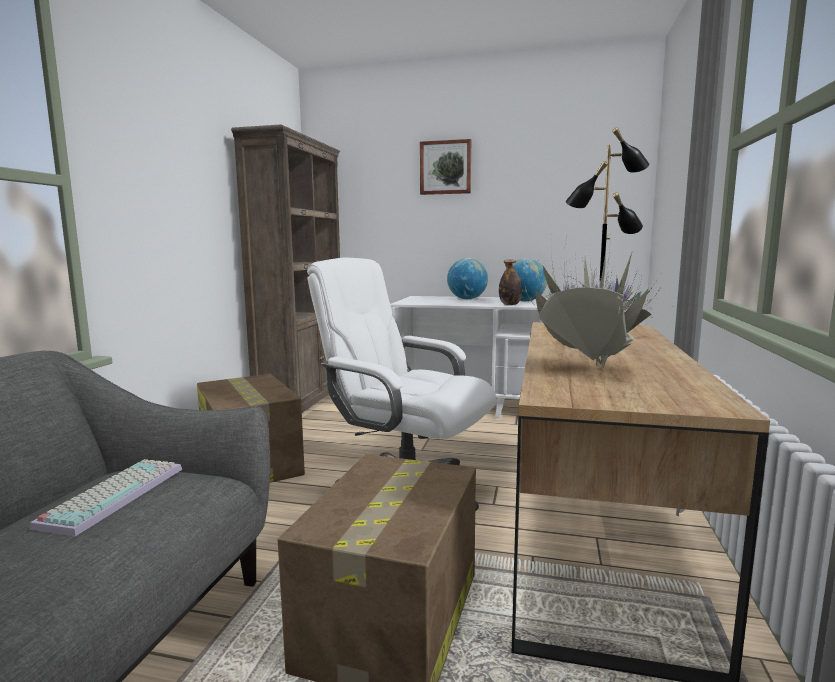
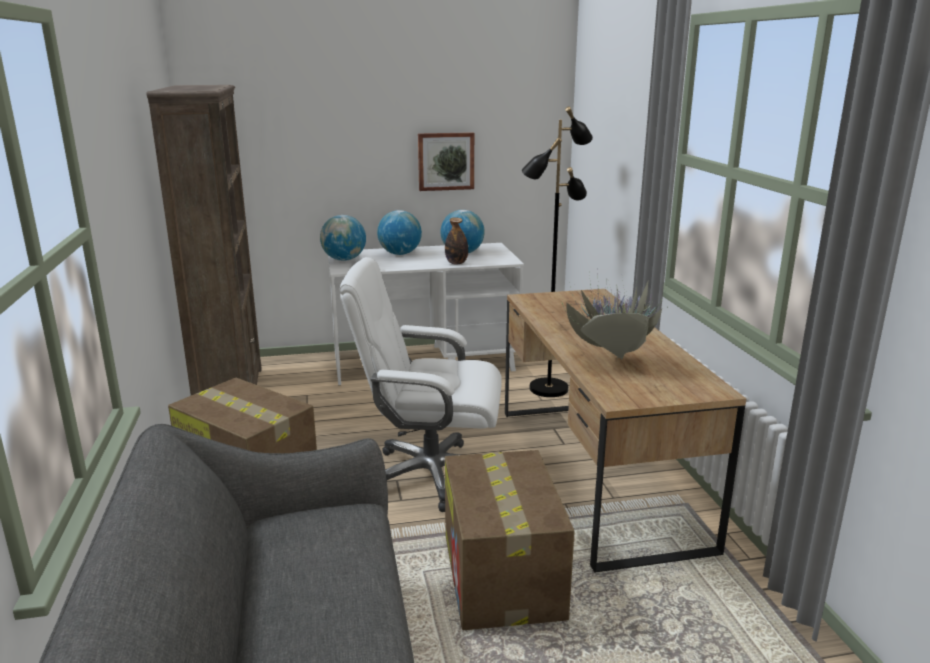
camera: 25 degrees left, 10 degrees up
keyboard [29,459,182,536] -> none
picture [420,139,471,195] -> picture moved to [418,132,474,191]
none -> globe [320,215,366,261]

